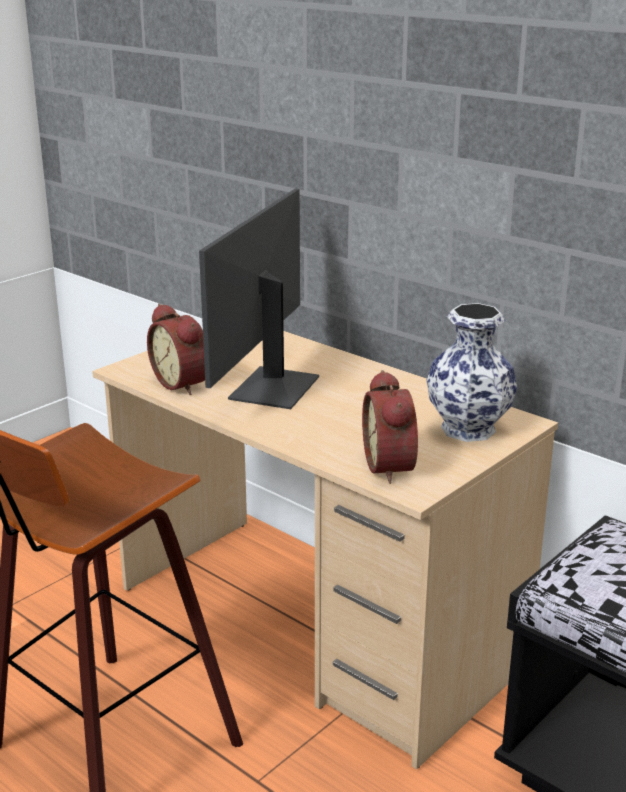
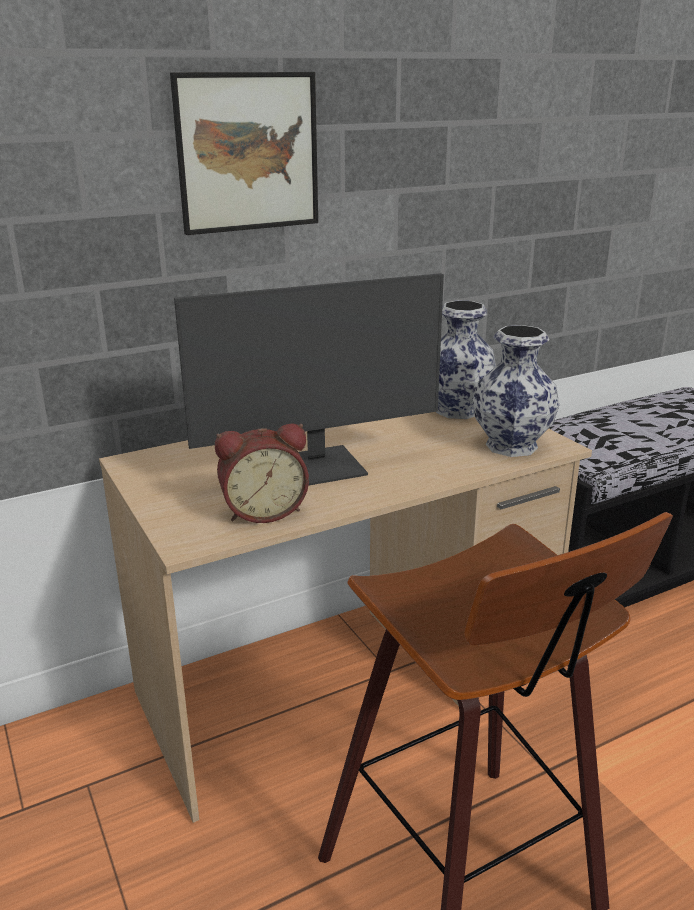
camera: 70 degrees left, 0 degrees up
monitor [199,189,319,409] -> monitor turned 60 degrees counterclockwise [174,273,444,486]
alarm clock [362,370,418,484] -> vase [473,325,559,457]
none -> picture [170,72,318,235]

